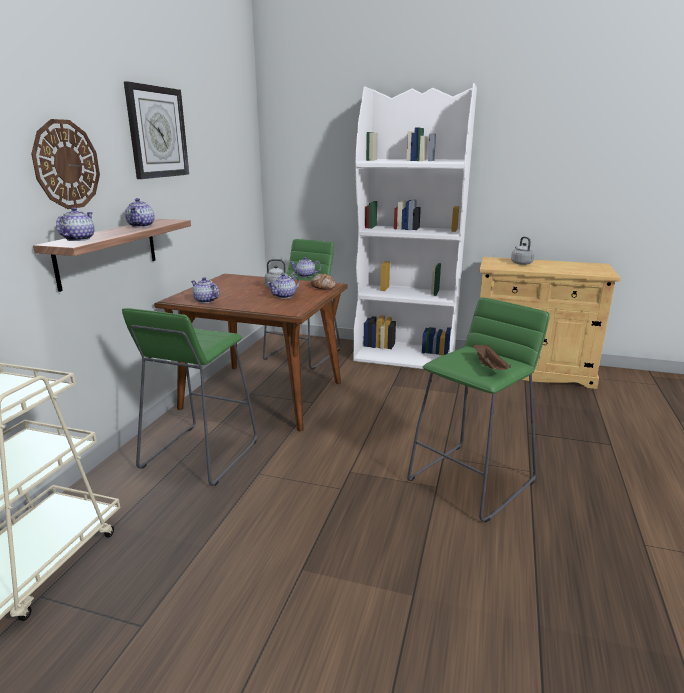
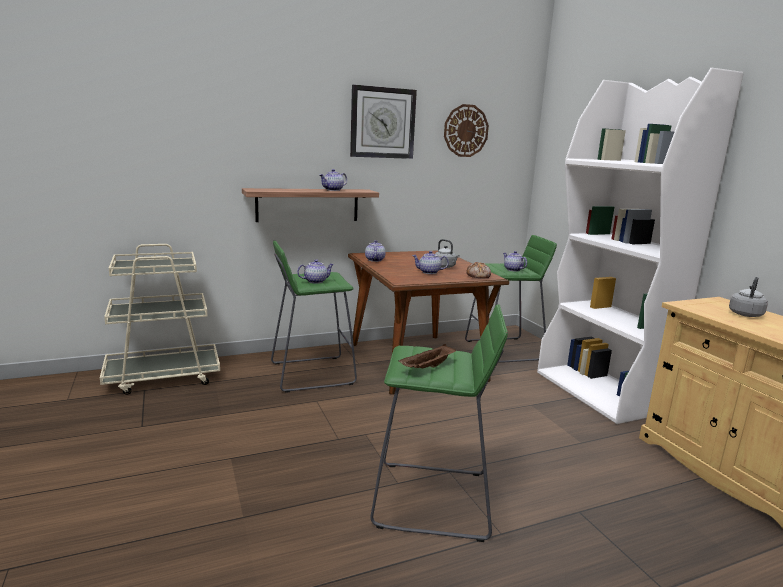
camera: 50 degrees right, 5 degrees down
wall clock [31,119,100,209] -> wall clock moved to [444,104,489,157]
teapot [56,207,94,241] -> teapot moved to [297,259,334,284]

